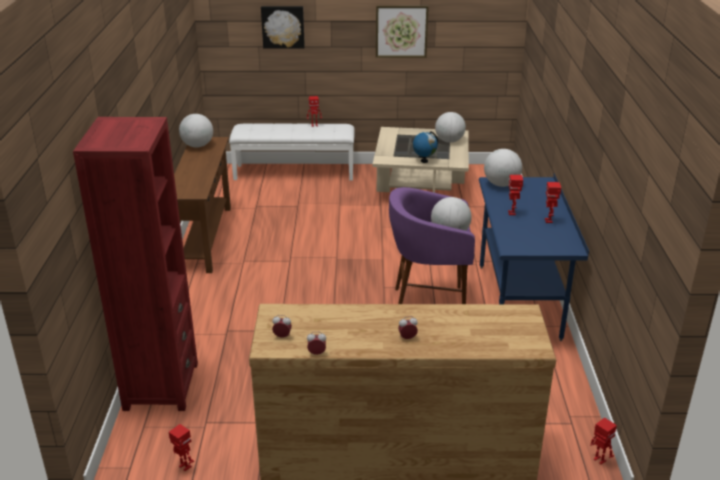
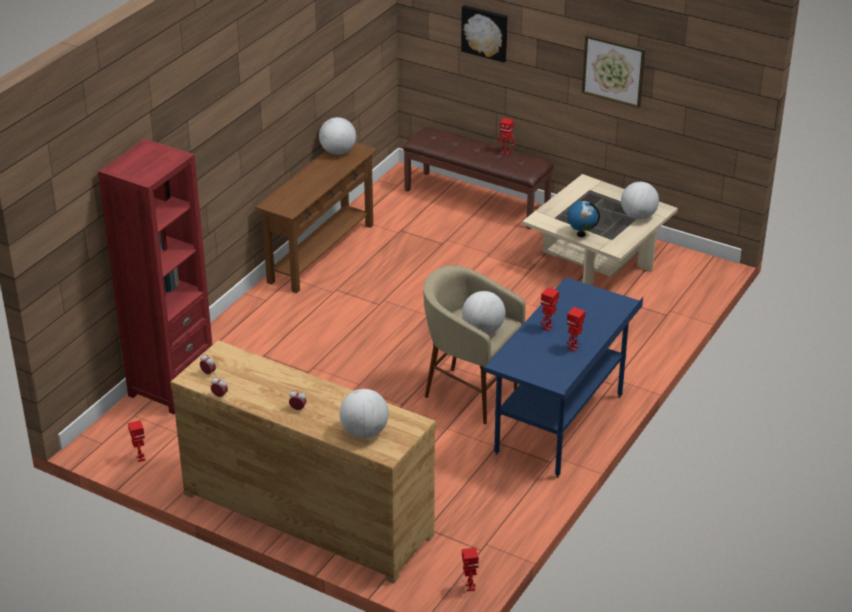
camera: 30 degrees right, 5 degrees up
white bench [229,124,355,181] -> brown bench [403,127,554,229]
purple stool [389,187,475,304] -> beige stool [423,265,525,424]
globe [484,149,522,187] -> globe moved to [339,389,389,438]

